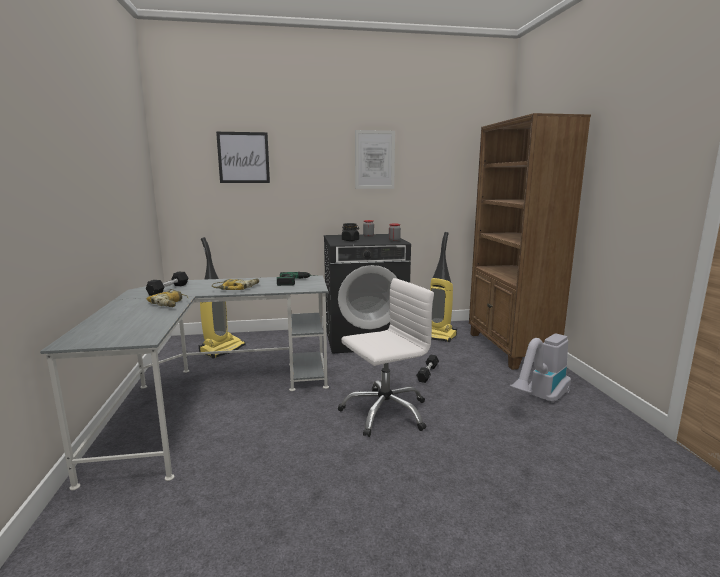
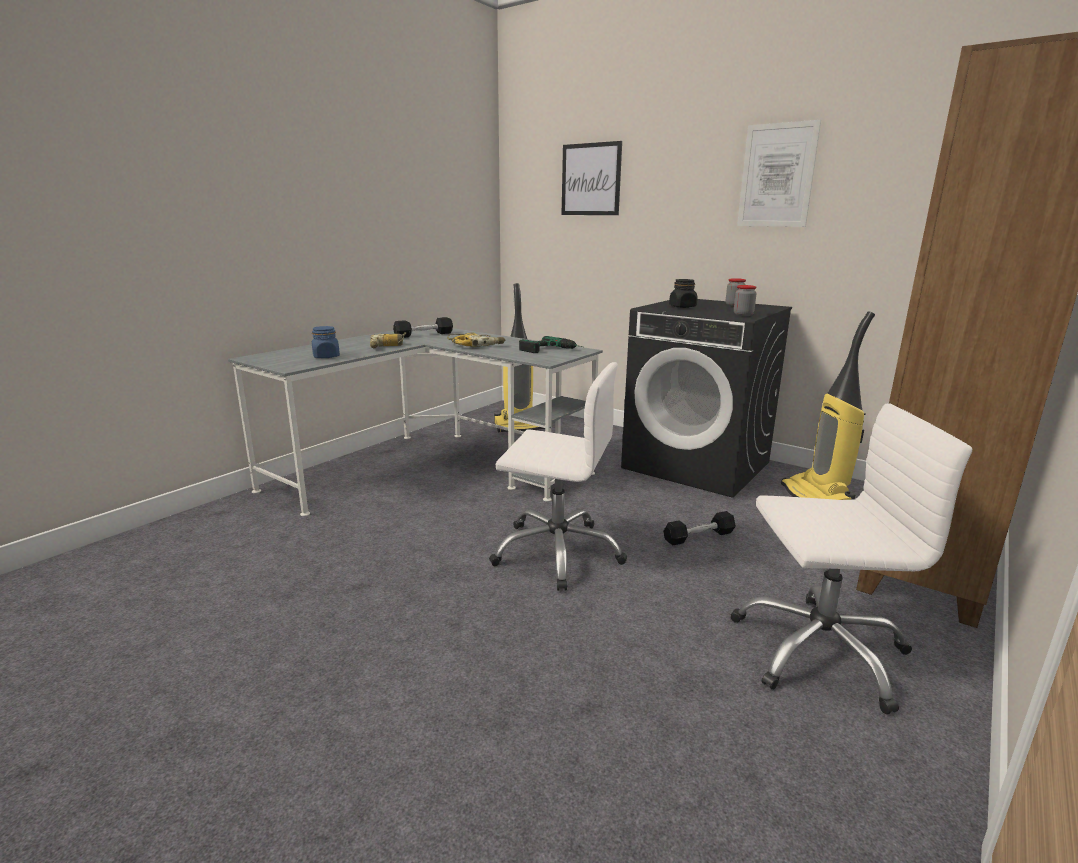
camera: 45 degrees right, 5 degrees up
vacuum cleaner [510,334,571,403] -> white office chair [730,403,972,714]
none -> blue jar [312,326,340,358]

